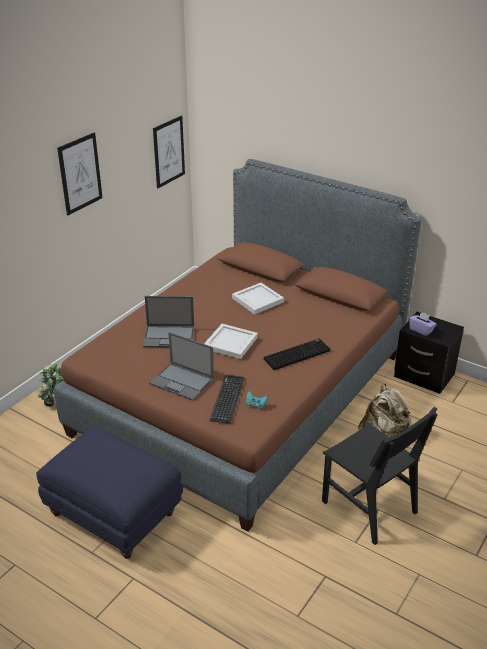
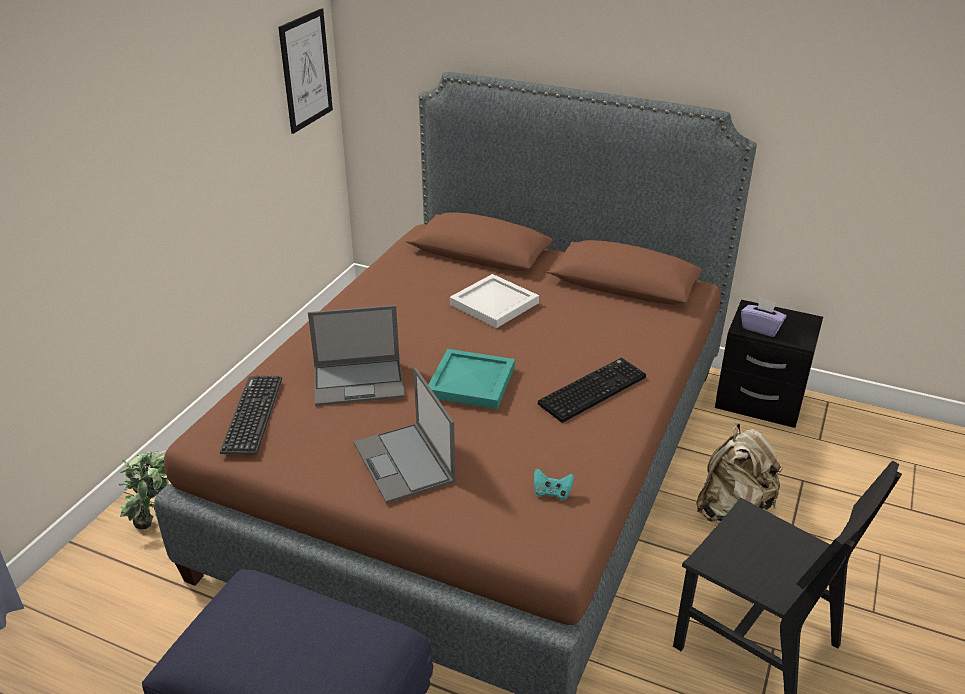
camera: 10 degrees left, 0 degrees up
picture [57,133,102,215] -> none
laptop [149,332,214,401] -> laptop turned 45 degrees clockwise [354,367,455,504]
white tray [204,324,258,359] -> turquoise tray [428,349,515,409]
keyboard [209,375,245,424] -> keyboard moved to [220,376,282,454]

